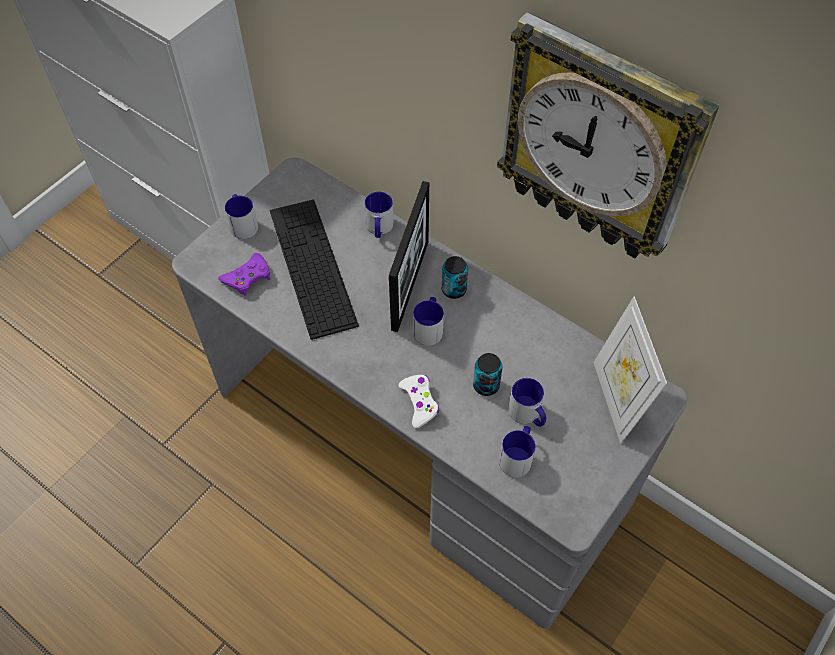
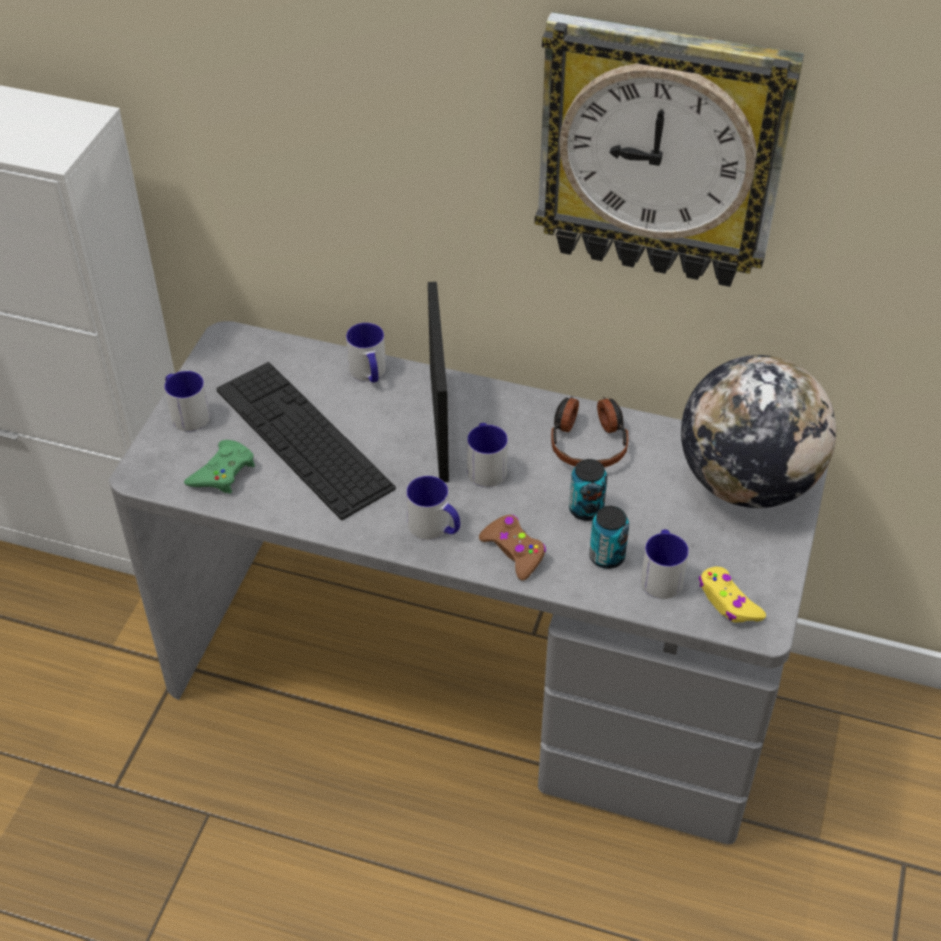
camera: 20 degrees left, 10 degrees down
purple game controller [218,253,271,296] -> green game controller [184,440,255,494]
white game controller [399,375,439,428] -> brown game controller [479,515,546,580]
can [442,256,468,299] -> can moved to [589,506,629,569]
mug [508,378,546,427] -> mug moved to [406,476,460,540]
picture frame [593,297,667,444] -> globe [681,355,836,508]
none -> headphones [551,396,628,467]
none -> yellow game controller [699,567,766,623]

